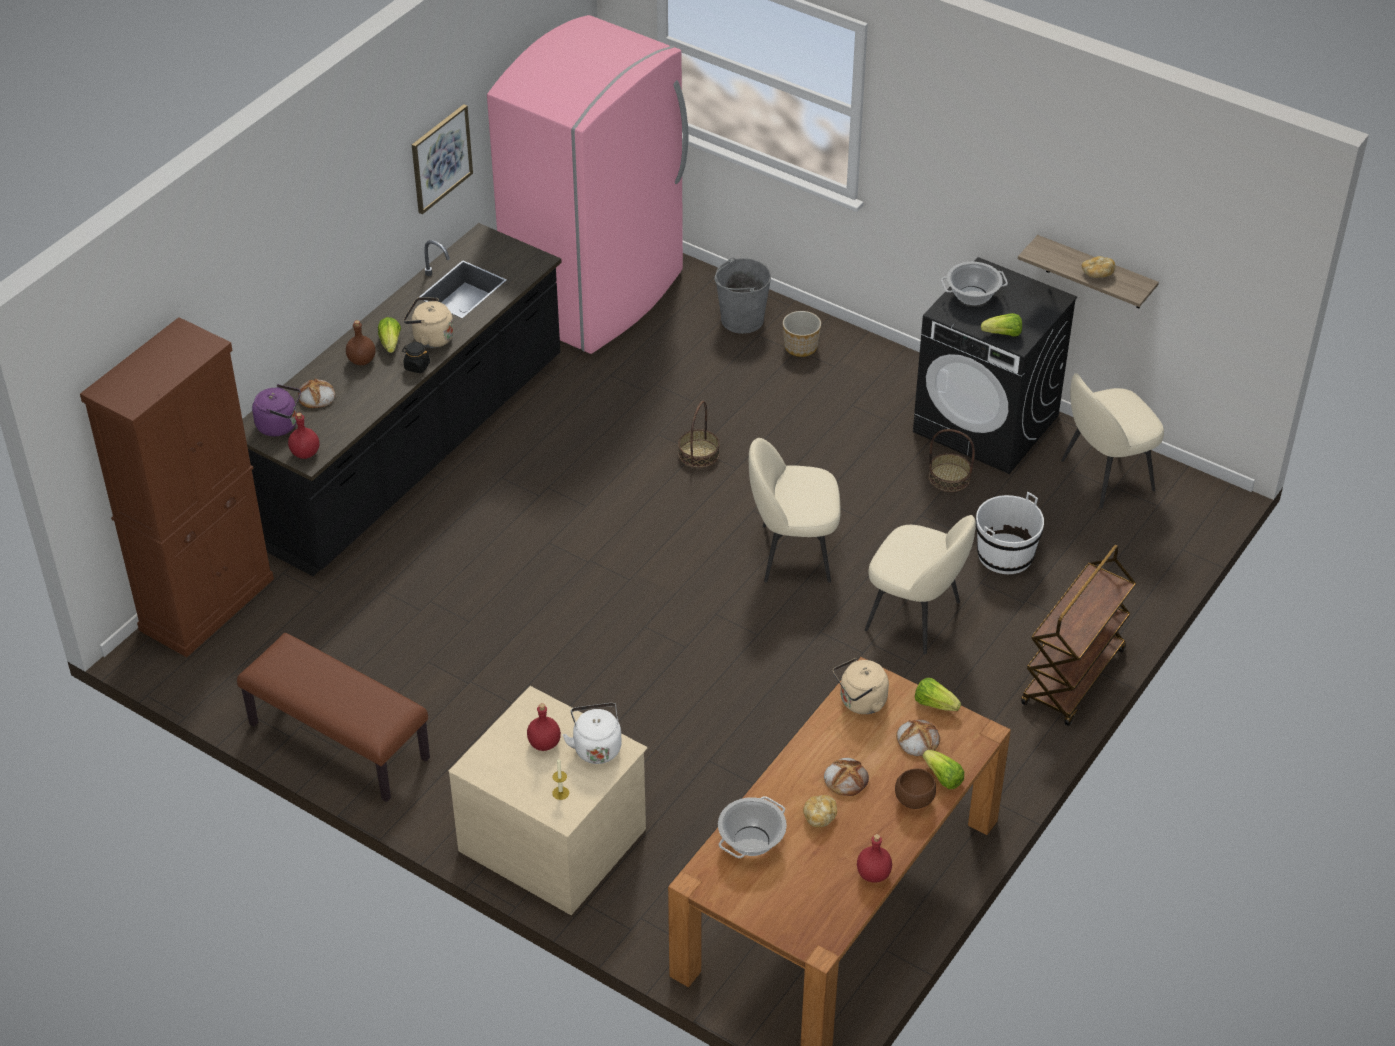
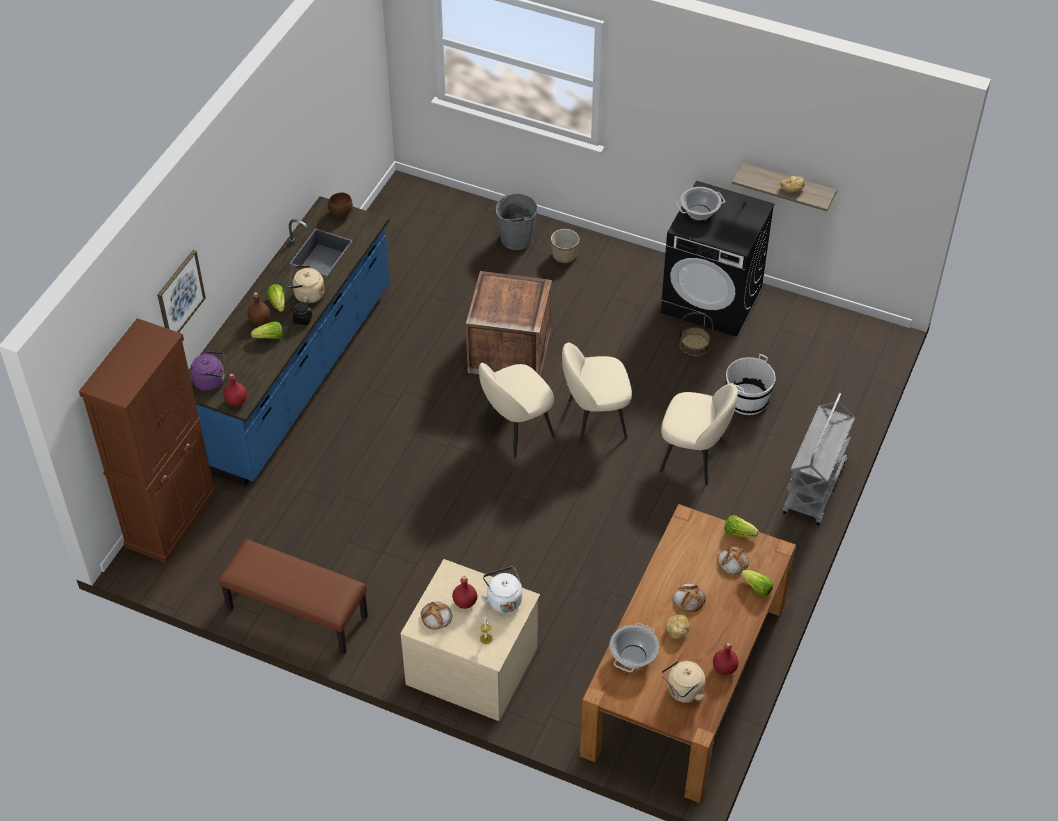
camera: 10 degrees left, 5 degrees up
black counter [242,223,562,576] -> blue counter [189,196,390,486]
bread [298,379,335,408] -> bread moved to [421,601,452,629]
picture [412,104,473,214] -> picture moved to [157,250,206,332]
pink fridge [487,15,688,354] -> none
basket [678,401,720,468] -> crate [466,271,552,376]
beige kettle [833,658,889,714] -> beige kettle moved to [662,661,705,703]
brown bowl [895,768,936,809] -> brown bowl moved to [328,192,353,217]
lettuce [981,313,1022,337] -> lettuce moved to [251,321,283,339]
brown cart [1021,544,1136,726] -> grey cart [783,393,855,525]
beige chair [1061,373,1164,509] -> beige chair moved to [479,363,555,458]

